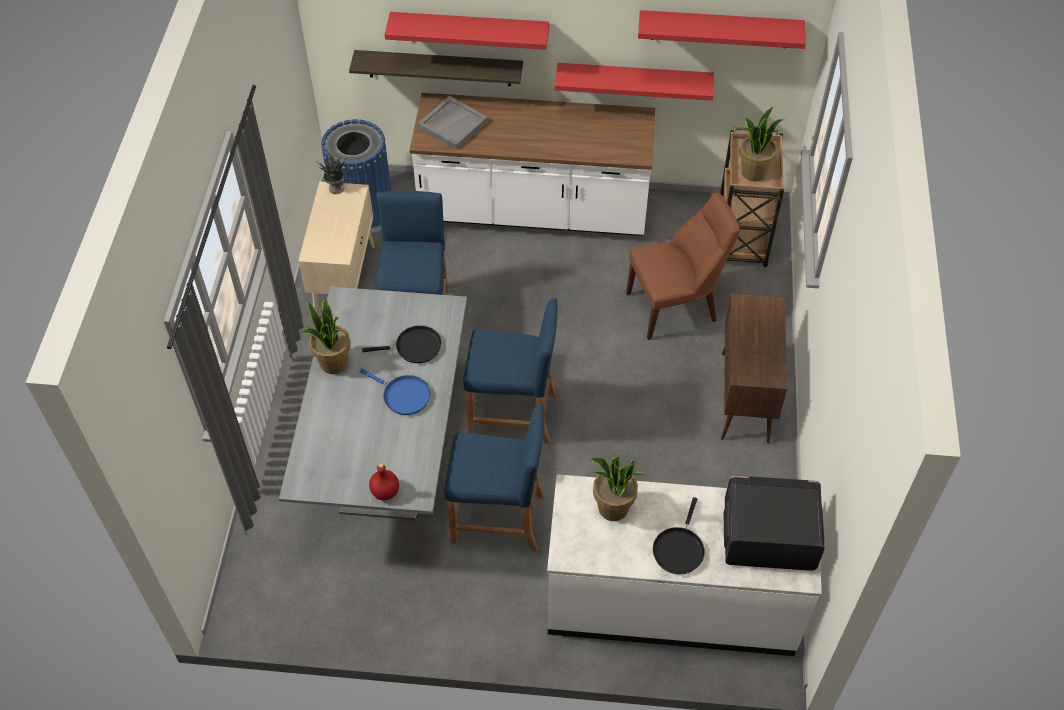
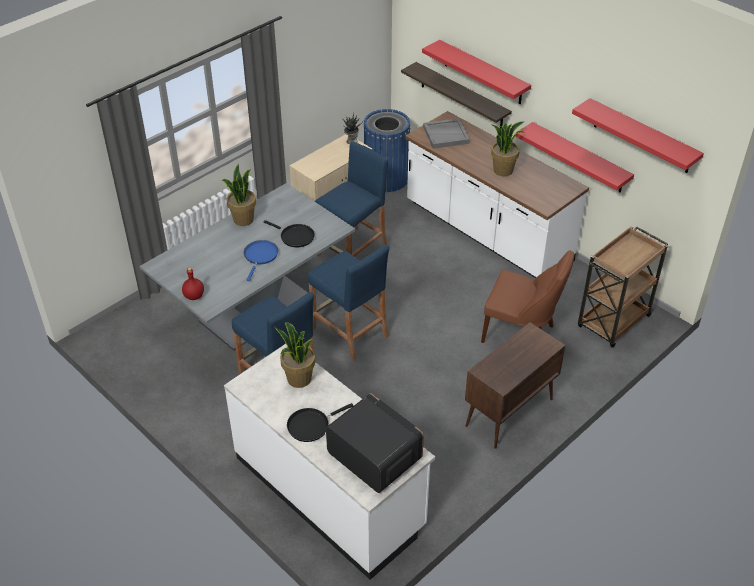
camera: 40 degrees right, 10 degrees down
blue frying pan [359,368,430,415] -> blue frying pan turned 150 degrees counterclockwise [244,240,278,281]
potted plant [739,107,784,181] -> potted plant moved to [491,121,526,176]

